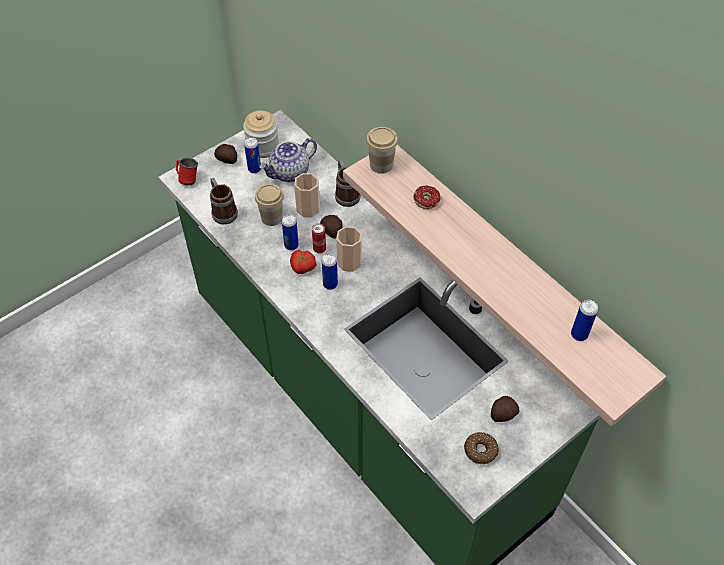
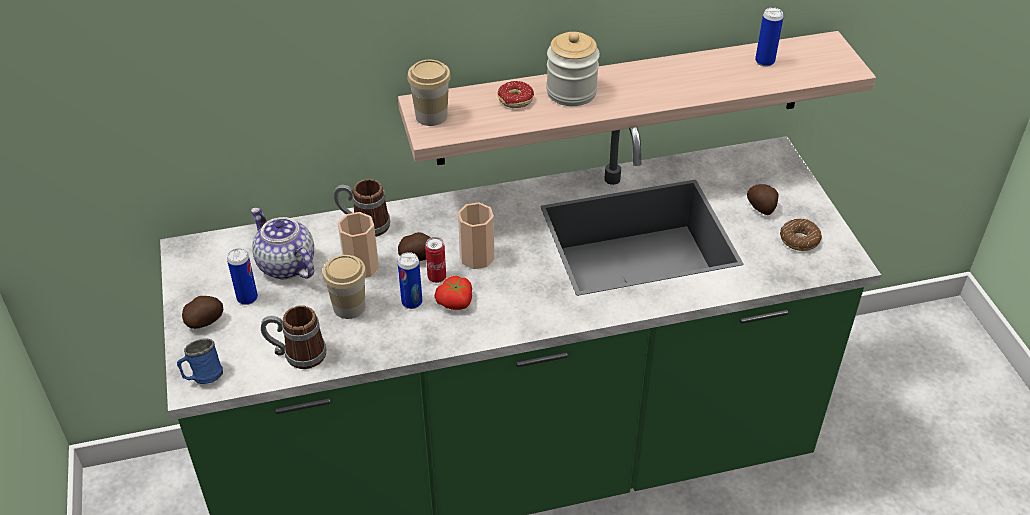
camera: 65 degrees left, 10 degrees down
red mug [176,158,198,185] -> blue mug [177,338,223,384]
jar [243,110,279,158] -> jar moved to [546,32,600,106]
teapot [259,138,317,182] -> teapot turned 150 degrees clockwise [251,208,314,279]
can [322,253,338,290] -> none

